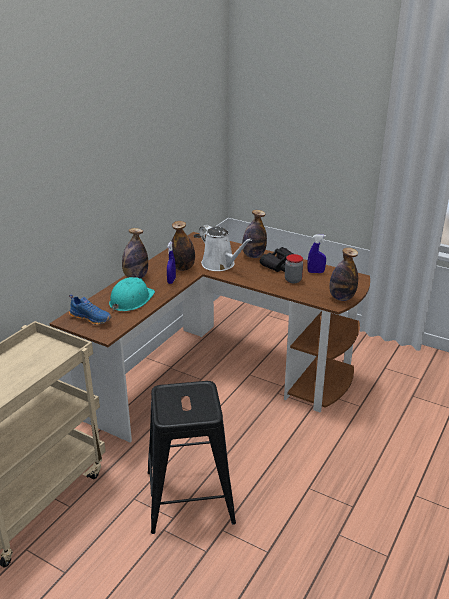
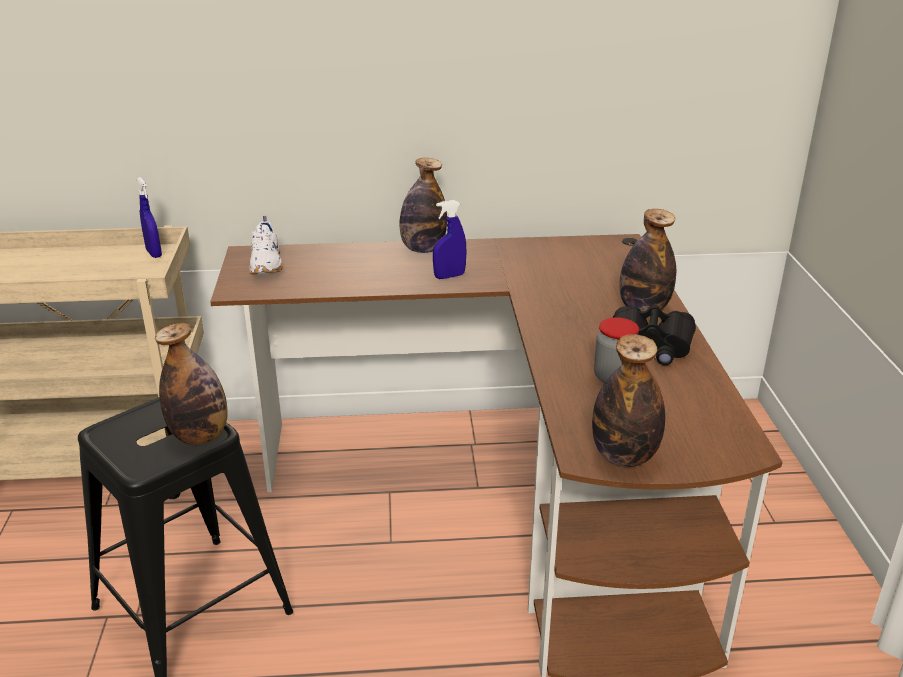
camera: 55 degrees right, 0 degrees up
blue shoe [69,294,111,325] -> white shoe [249,216,283,275]
turquoise hard hat [109,277,155,312] -> none
bottle [171,221,195,271] -> bottle moved to [155,323,228,445]
white watering can [199,225,252,271] -> none
blue spray bottle [307,235,326,273] -> blue spray bottle moved to [137,177,162,258]

